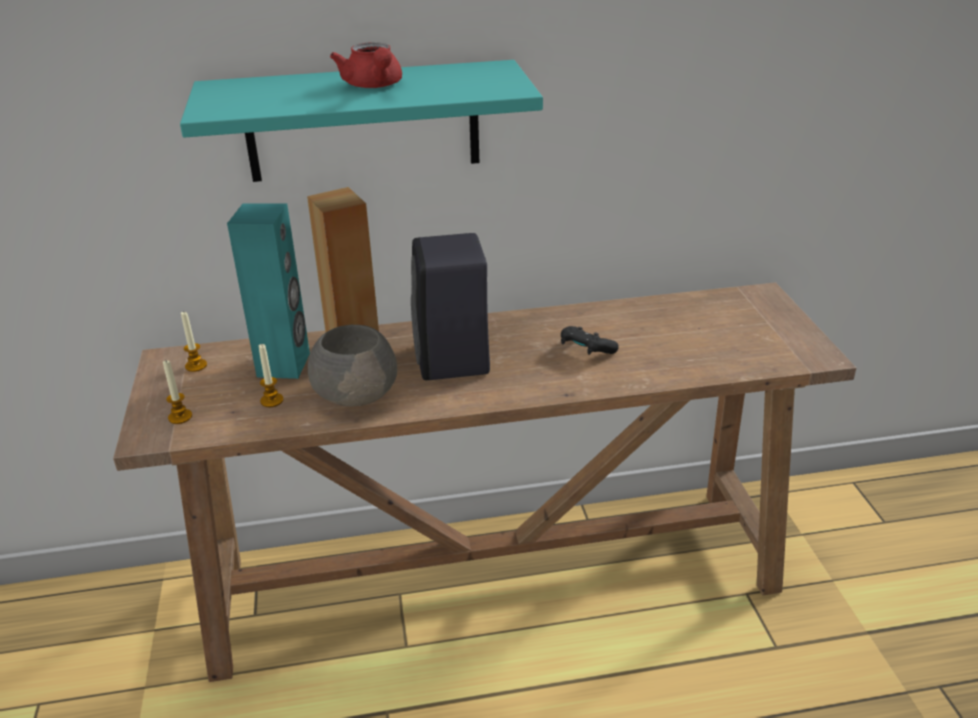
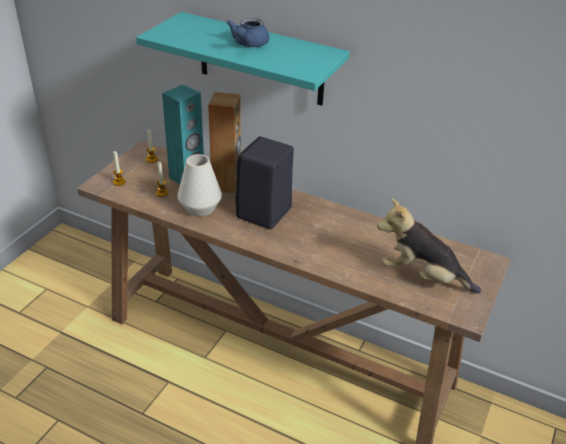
camera: 35 degrees right, 5 degrees up
grey bowl [308,325,397,406] -> white vase [178,154,222,217]
red teapot [330,42,402,88] -> blue teapot [226,18,269,47]
black game controller [561,326,619,355] -> none
none -> plush toy [377,198,481,293]

